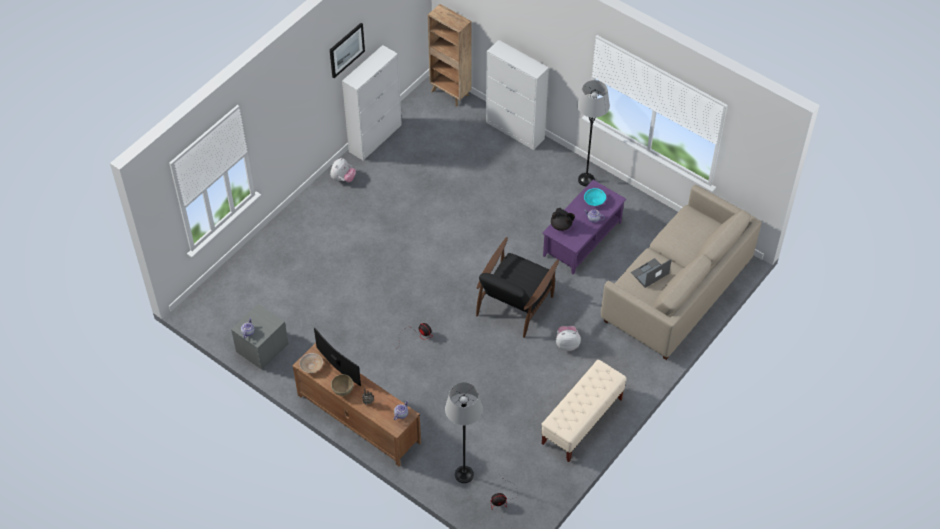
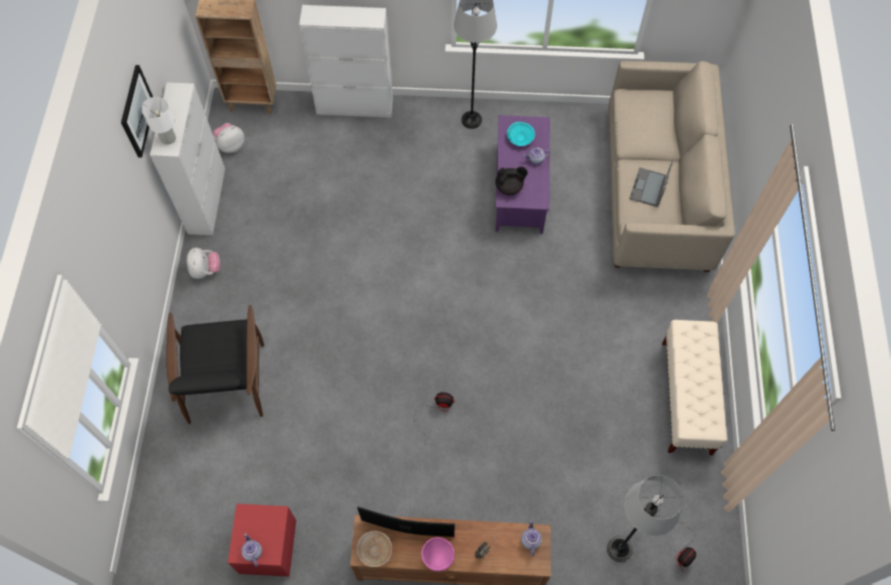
camera: 35 degrees left, 10 degrees up
grey nightstand [231,304,289,370] -> red nightstand [228,504,296,577]
brown bowl [331,374,354,396] -> pink bowl [421,537,455,571]
black armchair [476,237,559,338] -> black armchair moved to [166,305,264,424]
plush toy [556,326,581,351] -> plush toy moved to [213,123,244,153]
none -> white table lamp [141,97,176,145]

